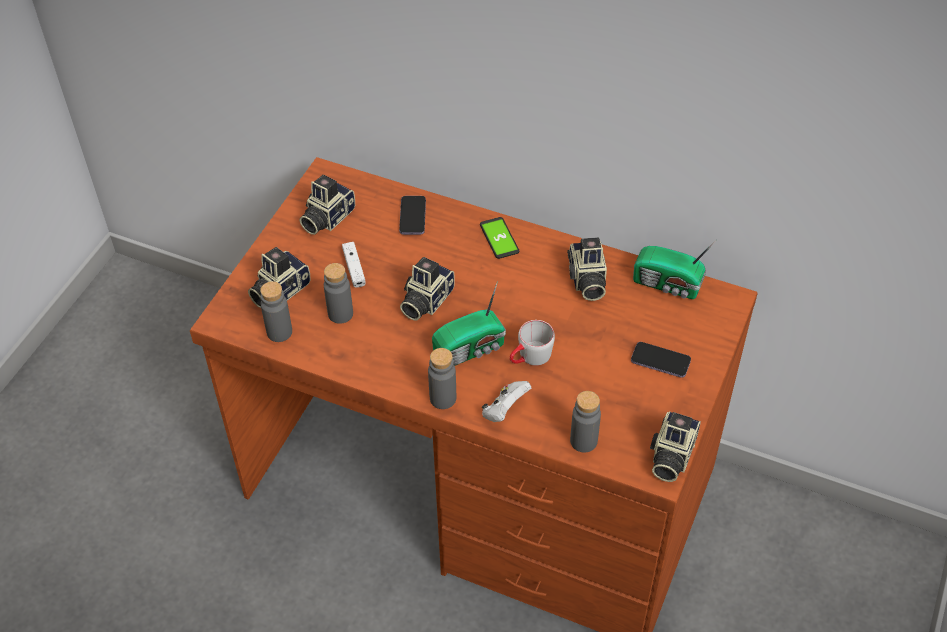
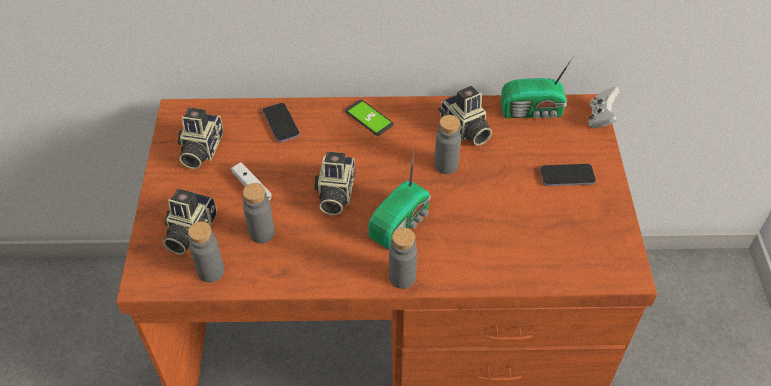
camera: 25 degrees left, 0 degrees up
white game controller [482,381,531,422] -> white game controller moved to [588,87,619,128]
grey mug [510,320,555,366] -> none
grey bottle [570,391,601,453] -> grey bottle moved to [434,115,461,174]
camera [650,411,701,482] -> none

